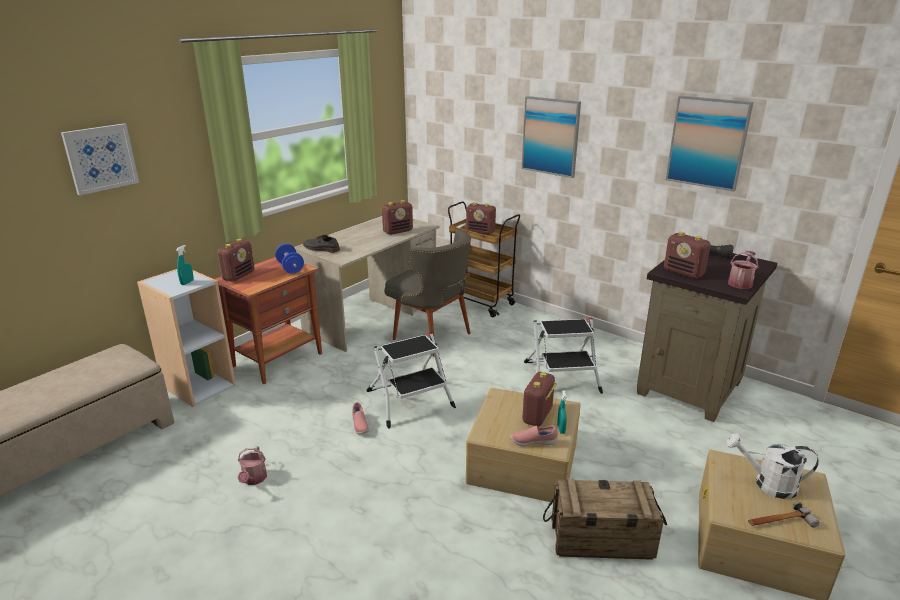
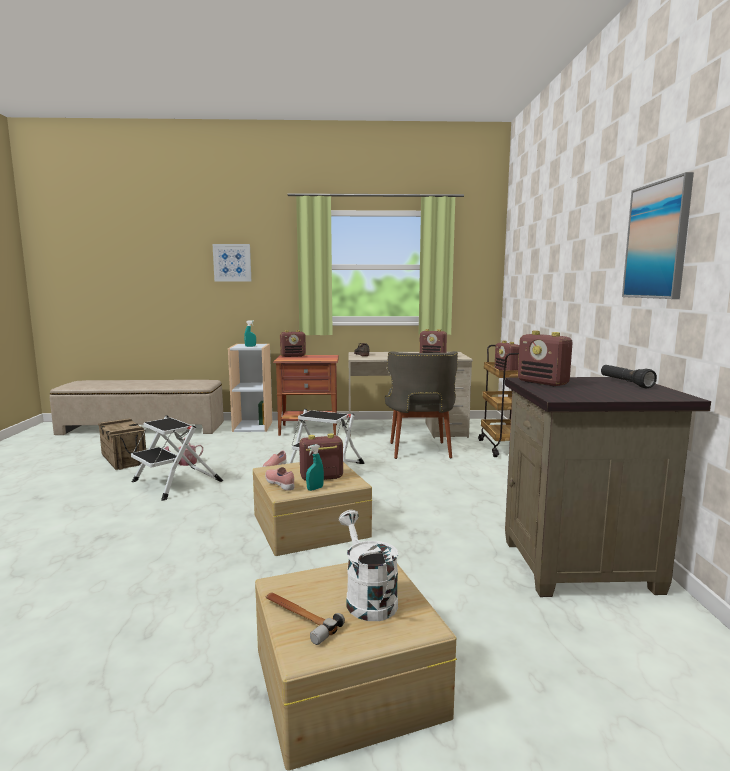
camera: 50 degrees right, 15 degrees down
blue dumbbell [275,244,304,274] -> none
picture [522,96,581,178] -> none
step ladder [524,318,603,394] -> step ladder moved to [131,415,223,501]
crate [543,479,667,560] -> crate moved to [98,418,146,470]
radio [664,232,711,279] -> radio turned 45 degrees counterclockwise [518,331,572,386]
watering can [728,251,758,289] -> none

